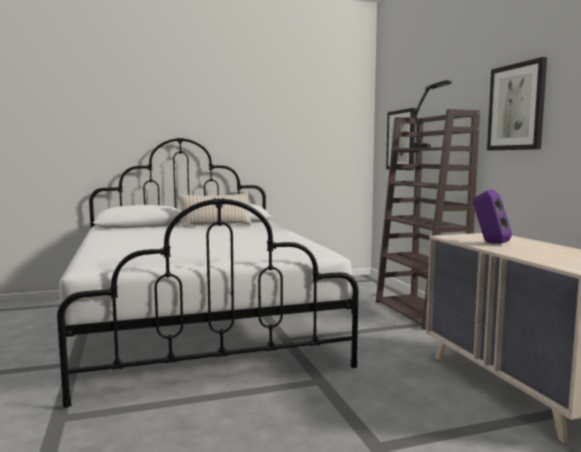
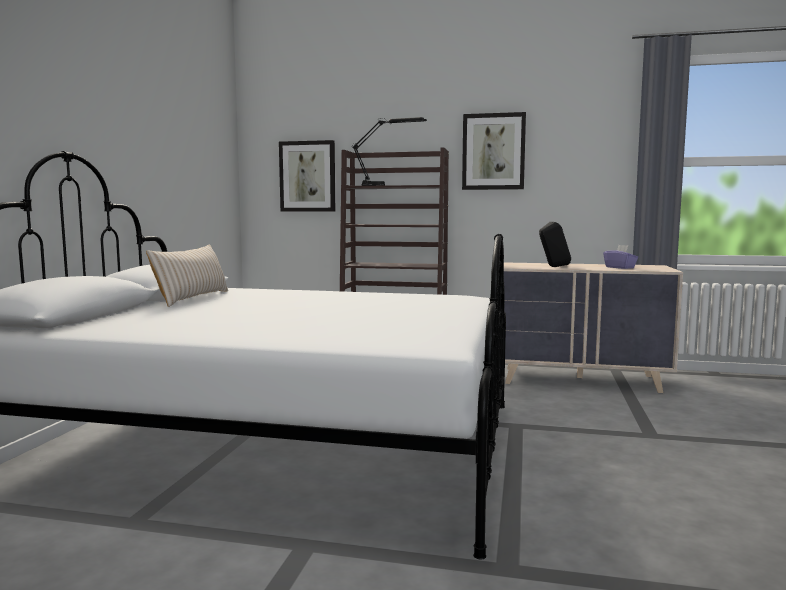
camera: 60 degrees left, 0 degrees up
purple speaker [473,190,512,243] -> black speaker [539,222,571,267]
none -> purple tissue box [603,245,638,269]

